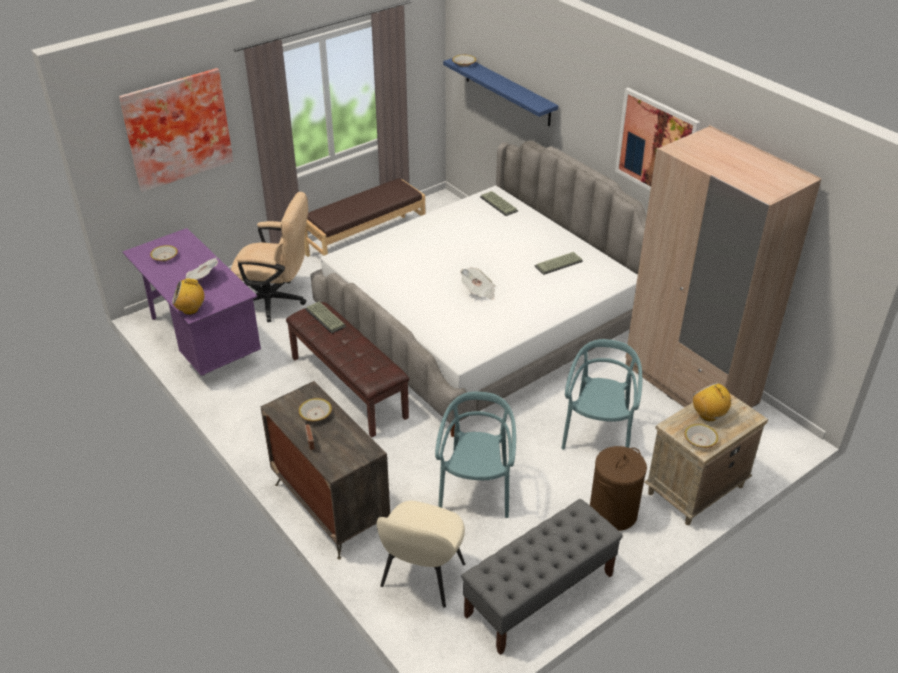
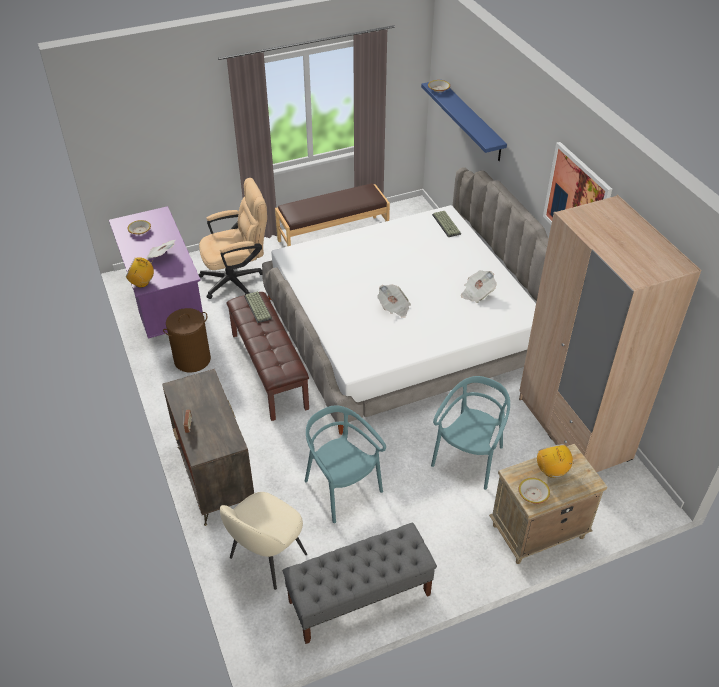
camera: 15 degrees right, 5 degrees up
picture [119,68,233,192] -> none
beige office chair [231,192,308,322] -> beige office chair turned 45 degrees counterclockwise [199,178,267,299]
bowl [299,398,332,421] -> none
turquoise chair [435,391,516,518] -> turquoise chair turned 60 degrees counterclockwise [304,405,386,523]
keyboard [535,252,583,275] -> newspaper [461,270,497,303]
brown laundry basket [590,446,647,531] -> brown laundry basket moved to [163,308,211,372]

